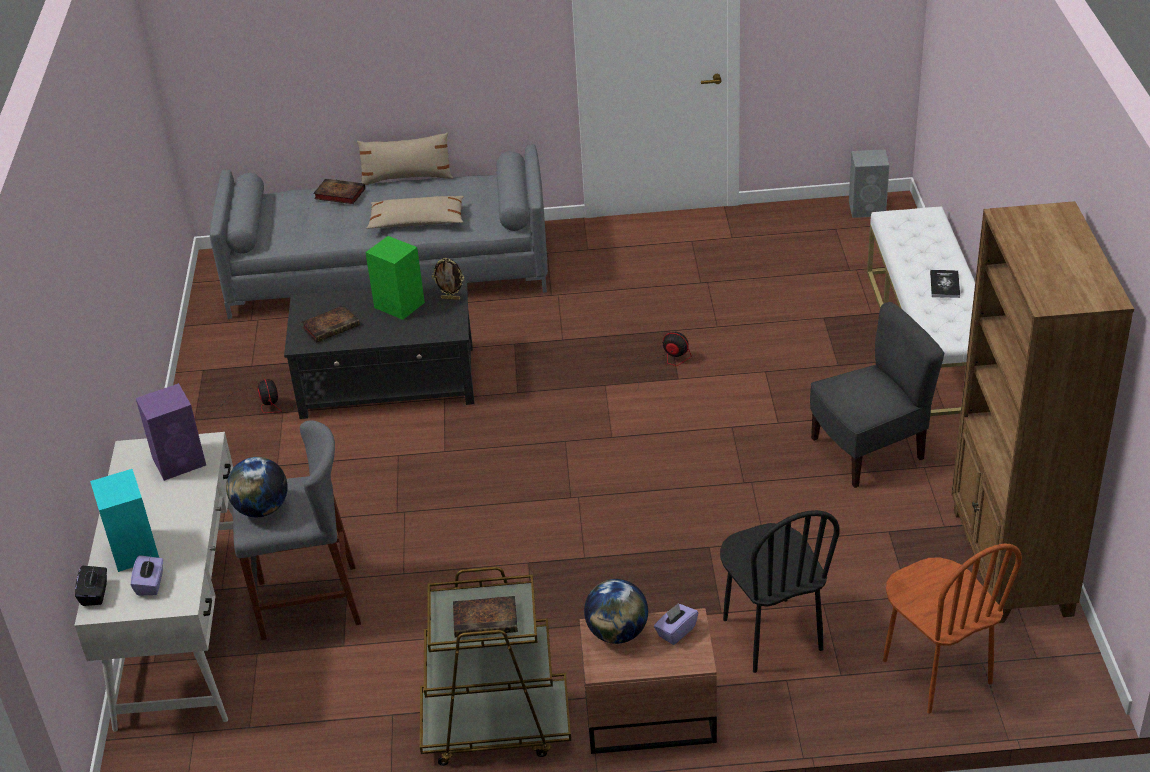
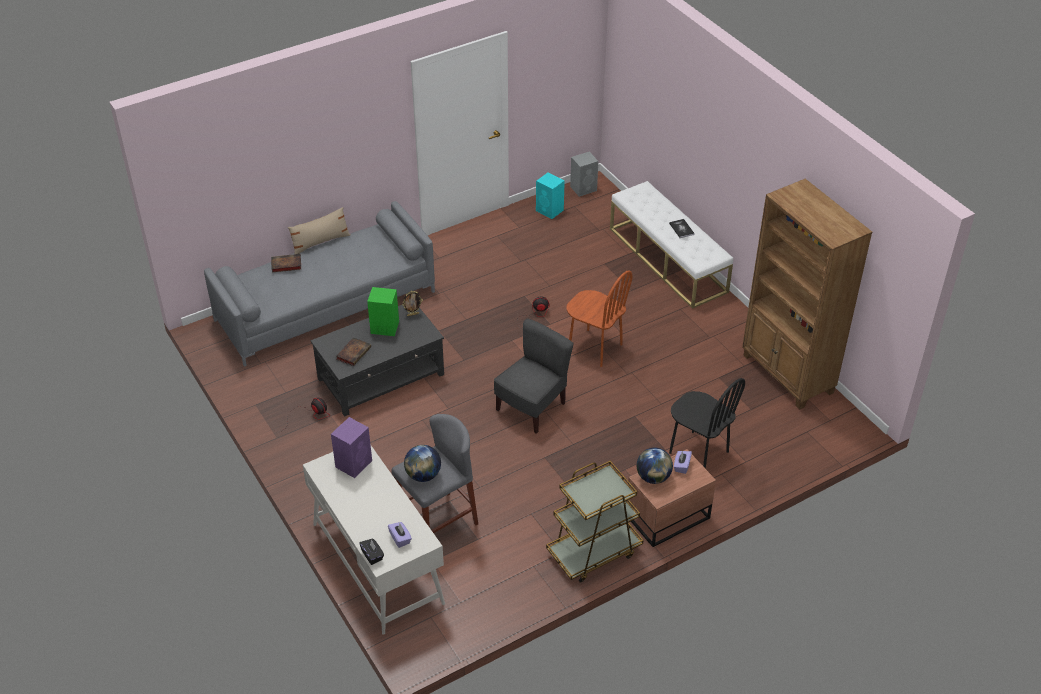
camera: 30 degrees left, 5 degrees up
turquoise speaker [90,469,159,572] -> turquoise speaker moved to [536,172,565,219]
beige pillow [367,196,464,229] -> none
book [453,596,518,637] -> none
grey chair [810,302,944,488] -> grey chair moved to [494,319,574,434]
brown chair [883,544,1022,714] -> brown chair moved to [566,270,632,367]

